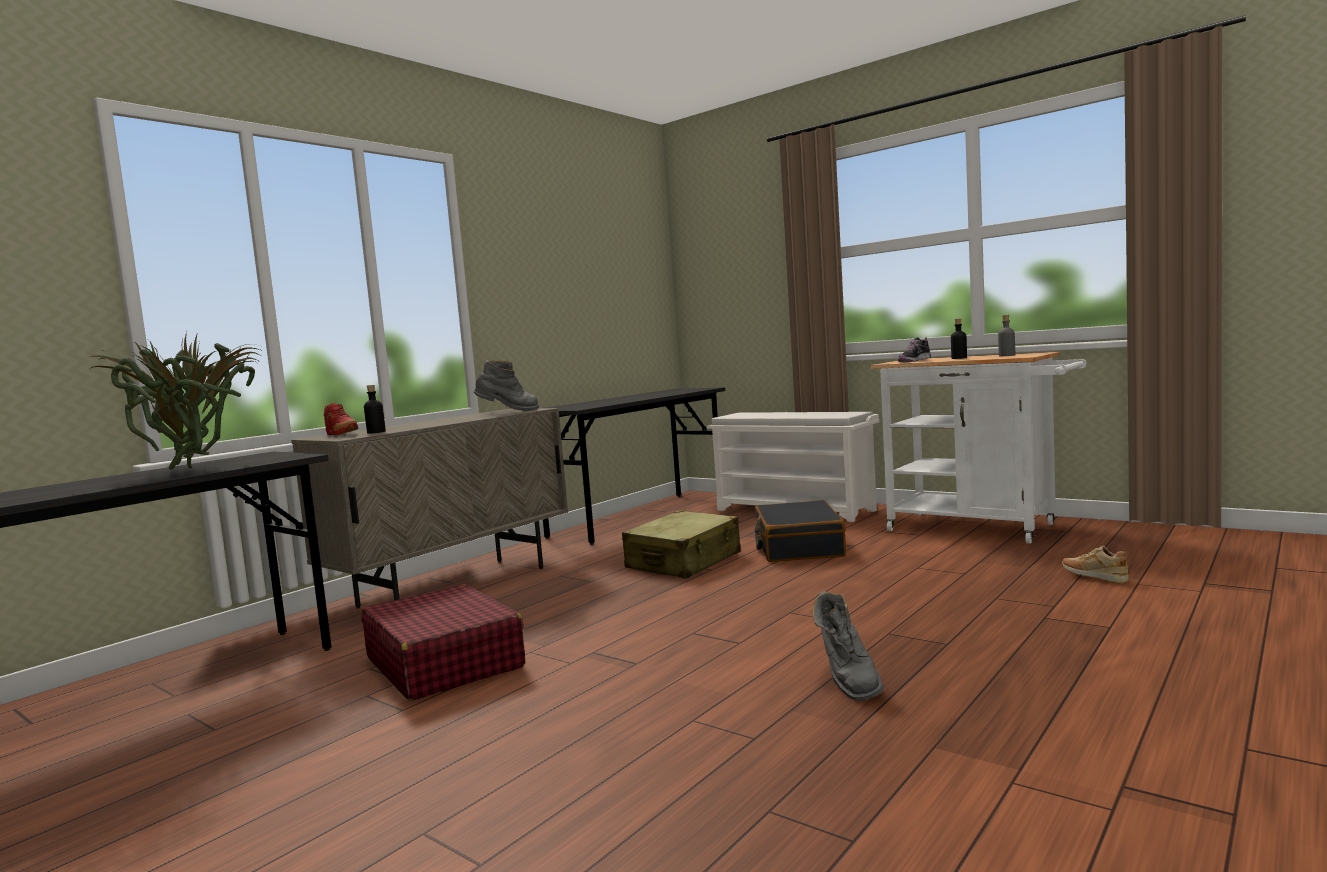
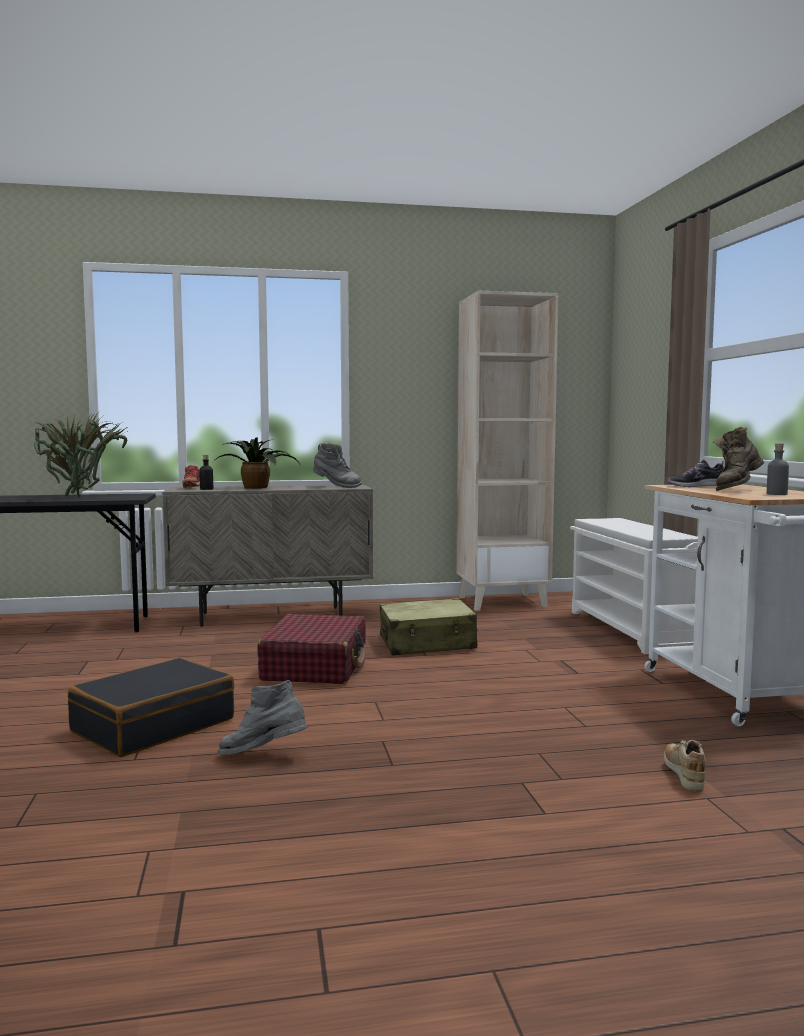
camera: 40 degrees right, 0 degrees up
red suitcase [361,584,525,701] -> red suitcase moved to [257,614,366,684]
grey desk [543,387,725,545] -> beige bookcase [457,291,559,611]
black suitcase [754,500,846,562] -> black suitcase moved to [68,658,234,757]
grey boot [812,591,884,701] -> grey boot turned 60 degrees clockwise [217,680,308,755]
black bottle [951,319,967,359] -> brown boot [713,427,764,491]
none -> potted plant [213,437,300,489]

